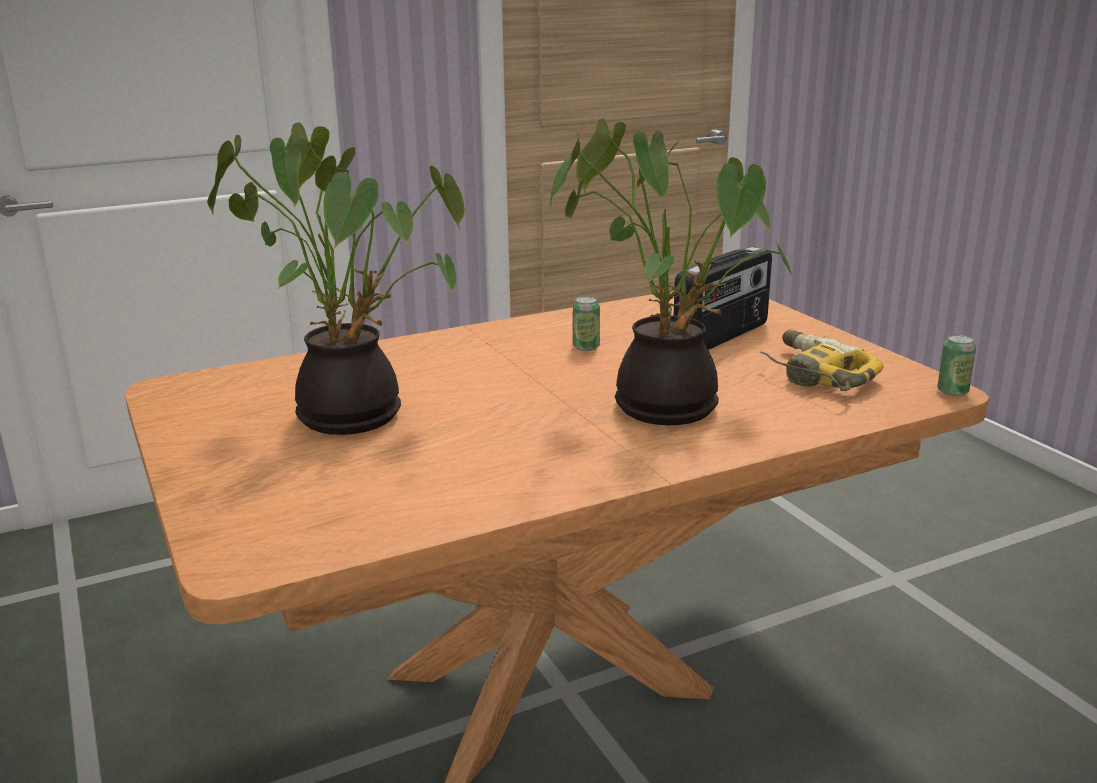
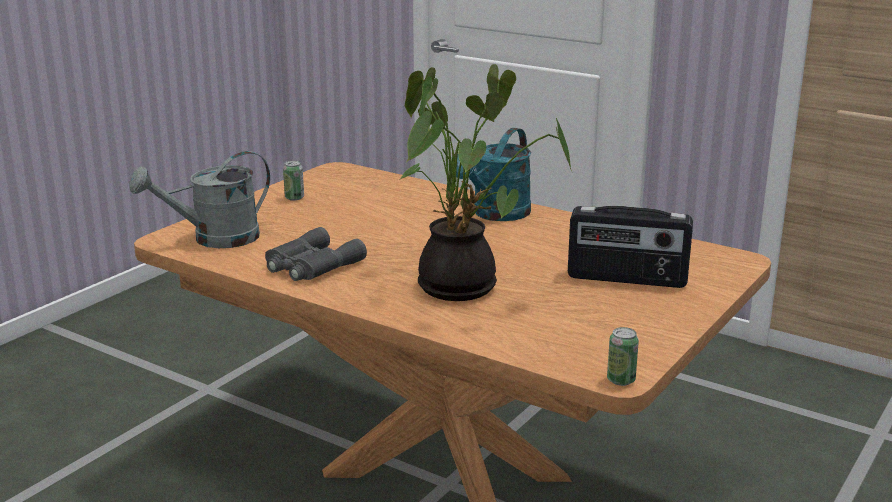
camera: 60 degrees right, 0 degrees up
potted plant [207,122,465,435] -> none
can [573,296,600,351] -> can moved to [283,161,304,201]
power drill [760,330,883,391] -> none
none -> grey watering can [129,151,270,248]
none -> grey binoculars [265,227,367,281]
none -> turquoise watering can [456,128,531,221]

